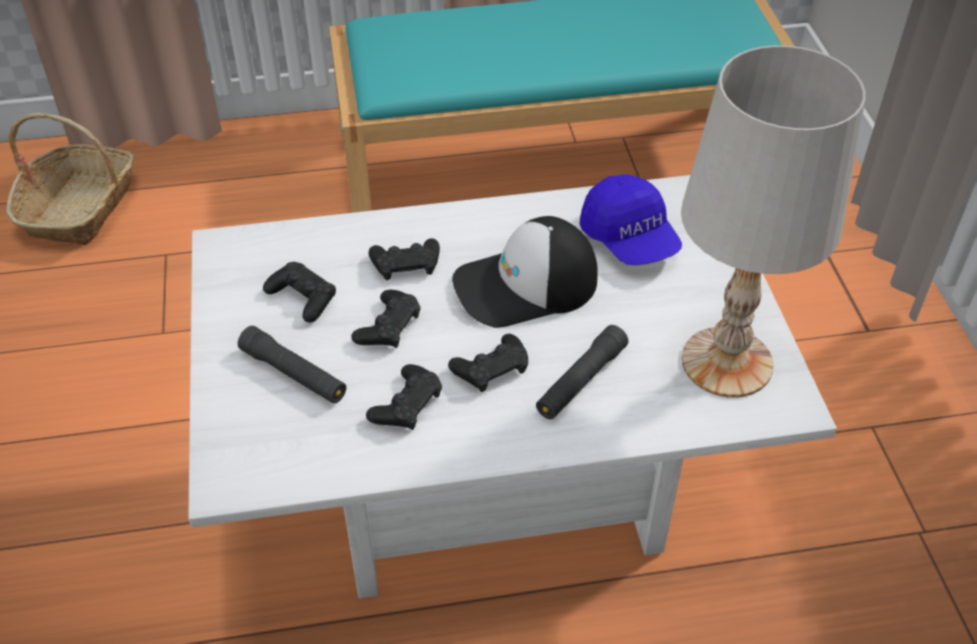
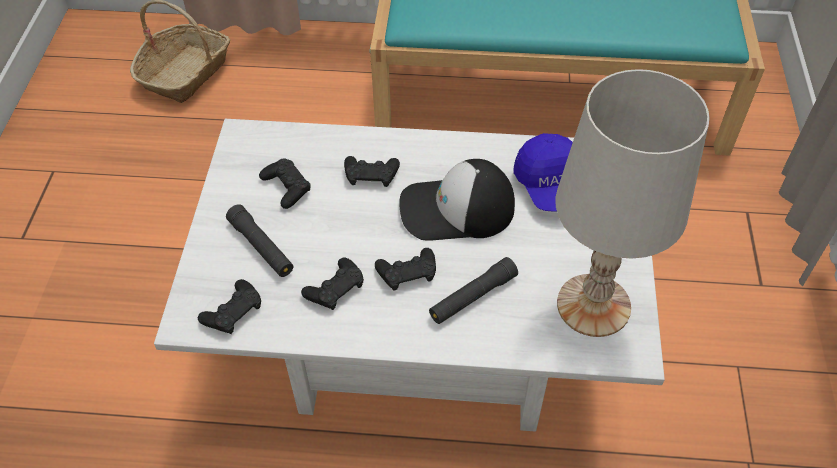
camera: 15 degrees right, 5 degrees up
black game controller [351,290,421,348] -> black game controller moved to [198,279,261,334]

